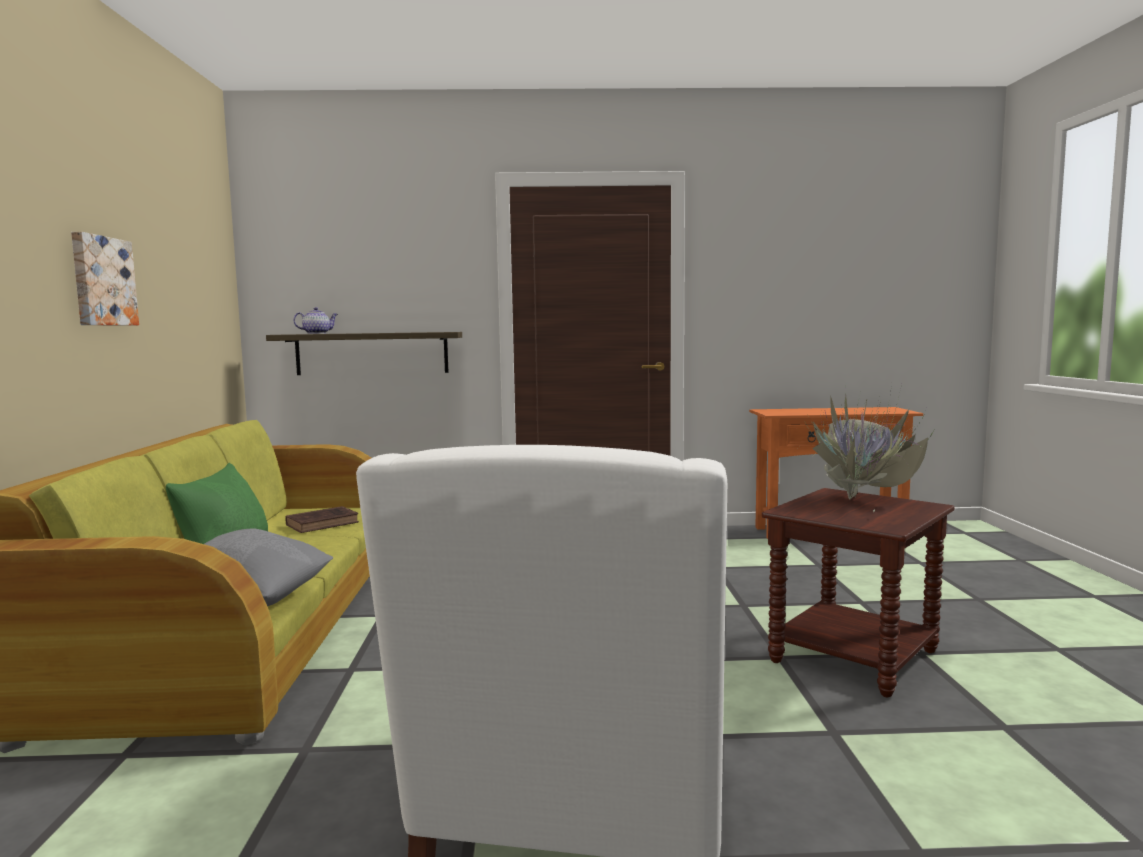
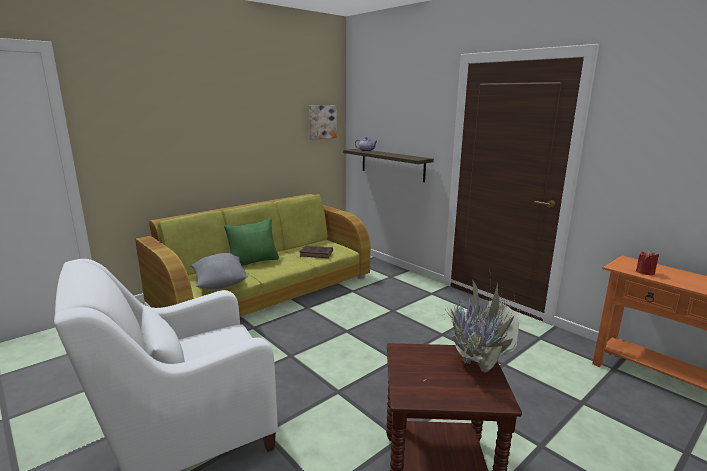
camera: 50 degrees right, 10 degrees up
picture [71,232,139,326] -> picture moved to [309,105,337,140]
none -> red candle [636,250,659,275]

